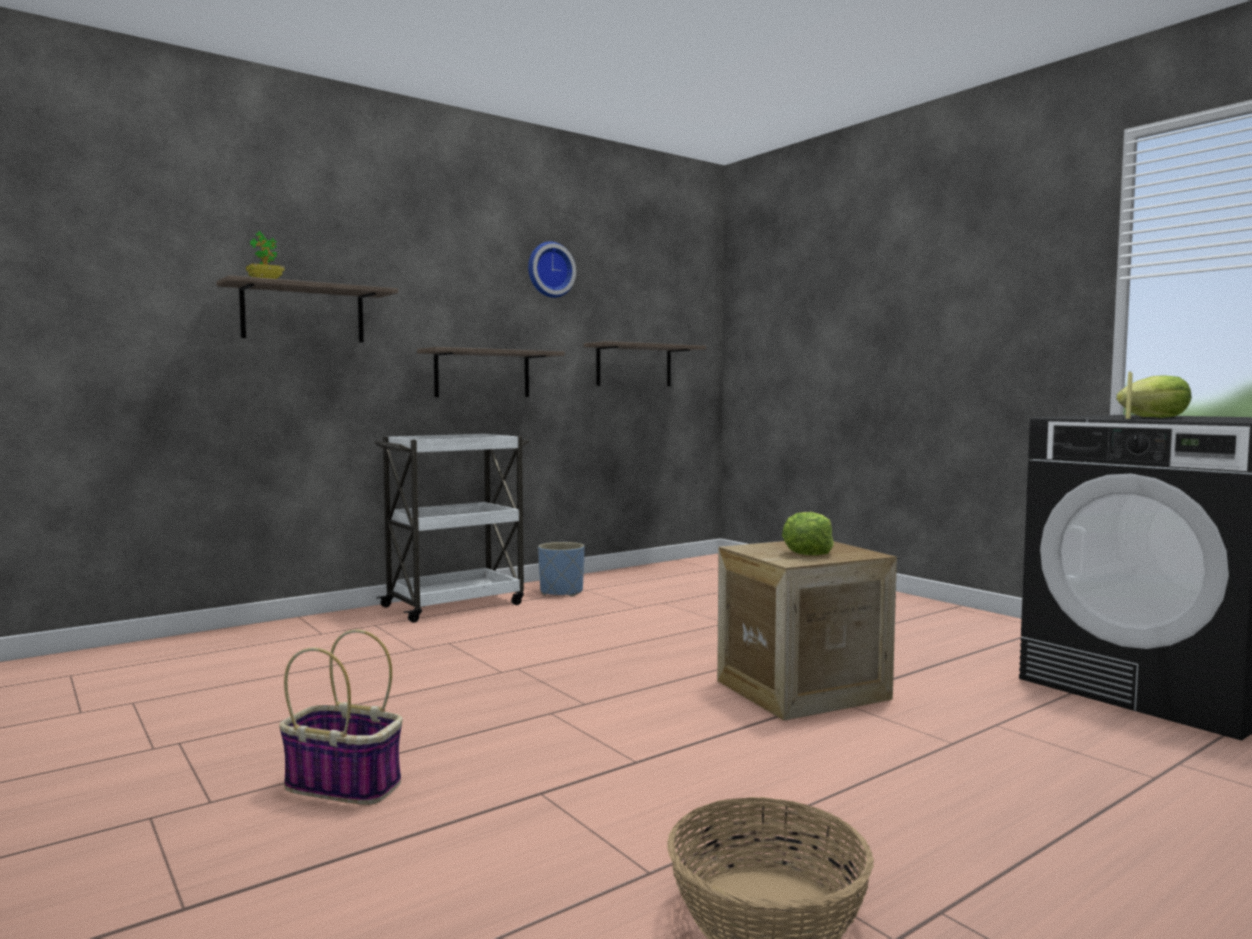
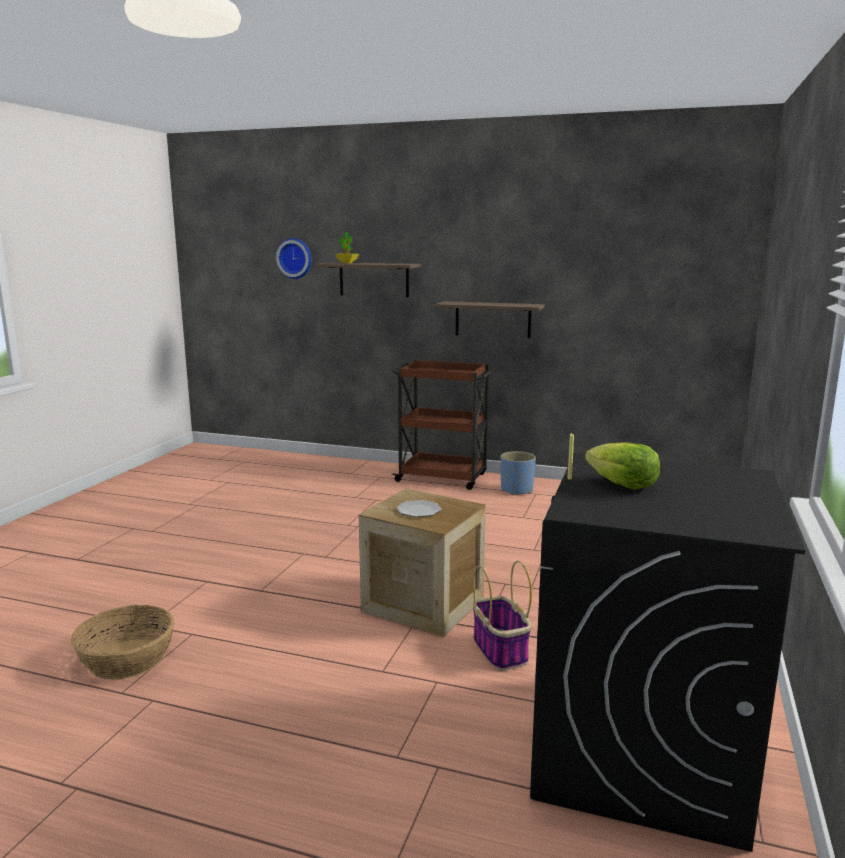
camera: 55 degrees right, 10 degrees up
basket [279,630,403,805] -> basket moved to [473,561,532,671]
white cart [373,434,530,623] -> brown cart [392,360,496,490]
wall clock [528,242,576,298] -> wall clock moved to [276,238,312,279]
shelf [584,341,706,386] -> none
lettuce [782,512,834,555] -> plate [397,500,442,517]

